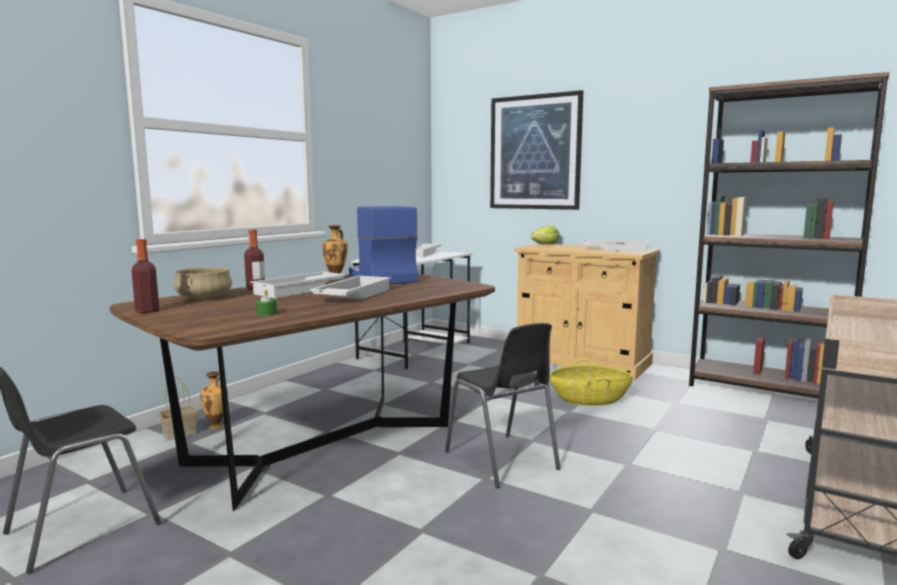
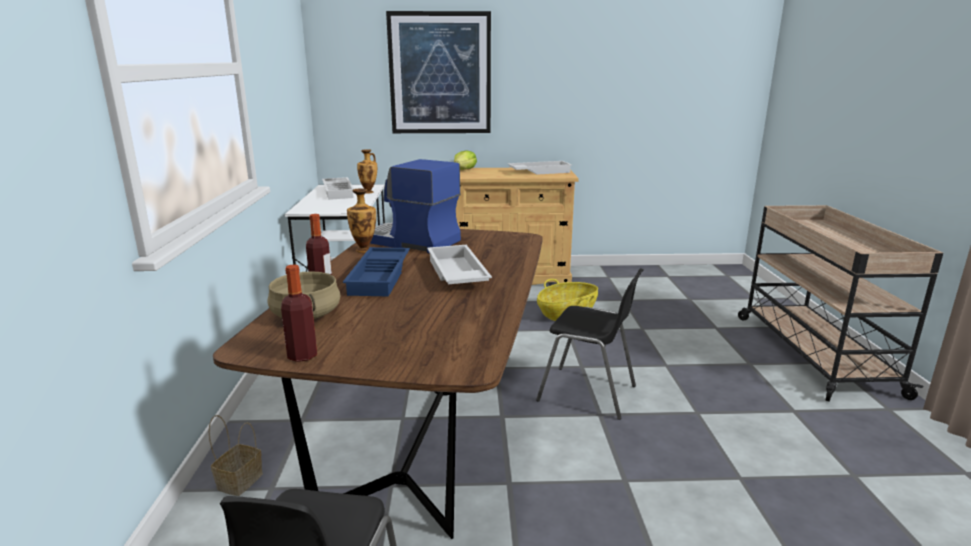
camera: 35 degrees left, 10 degrees up
vase [200,371,228,429] -> vase moved to [357,149,377,194]
white tray [250,272,347,298] -> blue tray [343,247,410,296]
green candle [256,290,278,316] -> none
brown bookcase [689,72,890,399] -> none

